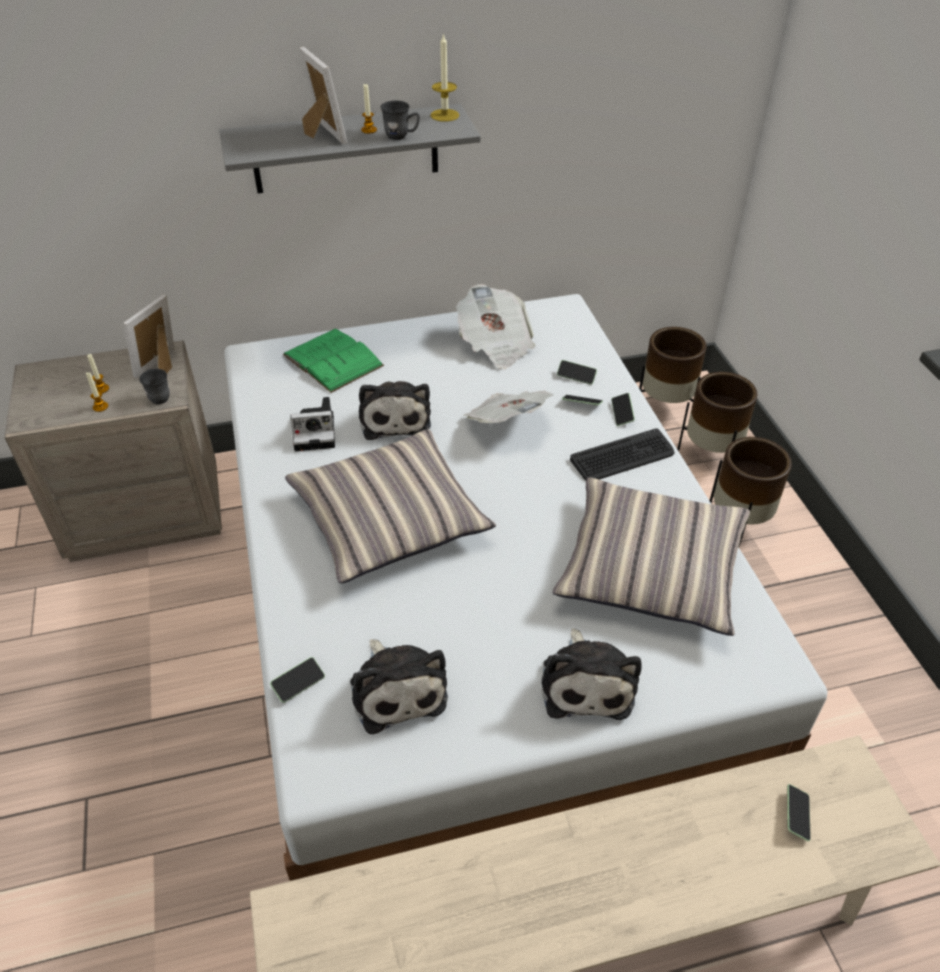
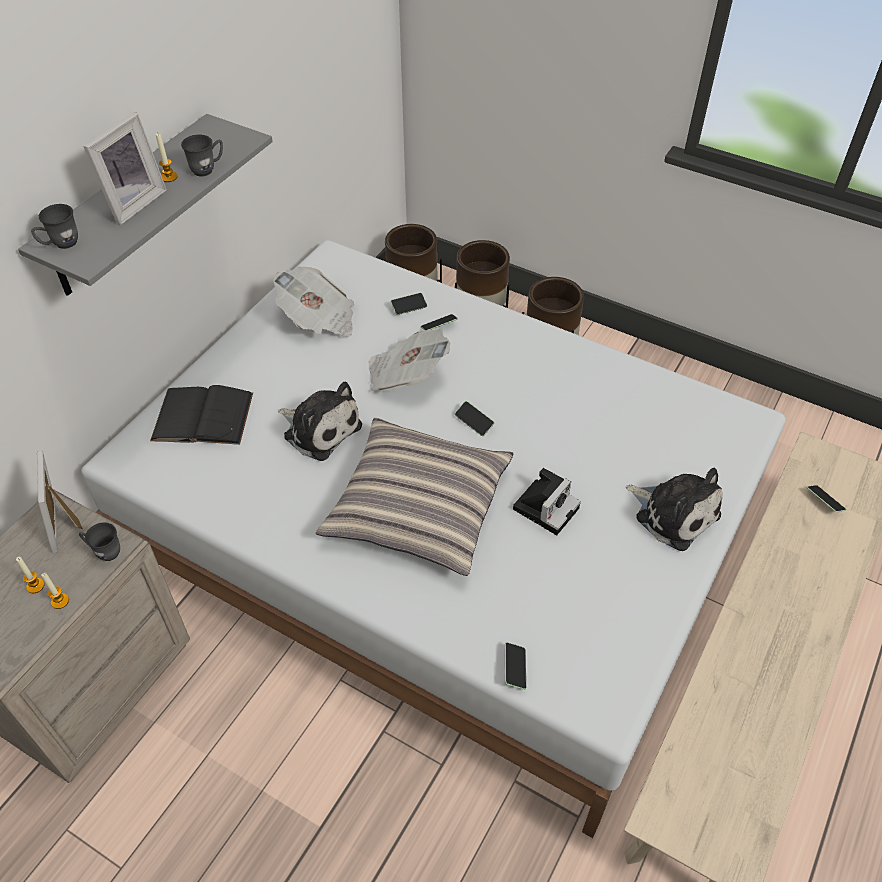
camera: 45 degrees left, 5 degrees up
green book [283,329,384,393] -> black book [150,385,253,445]
camera [290,397,335,451] -> camera moved to [513,468,581,535]
picture frame [299,47,347,144] -> picture frame turned 105 degrees clockwise [83,112,167,225]
plush toy [350,639,448,734] -> none
candle [431,33,459,122] -> none
pillow [553,477,750,636] -> none
keyboard [570,428,675,481] -> none
phone [611,393,635,426] -> phone moved to [455,401,494,436]
none -> grey mug [31,204,78,249]

